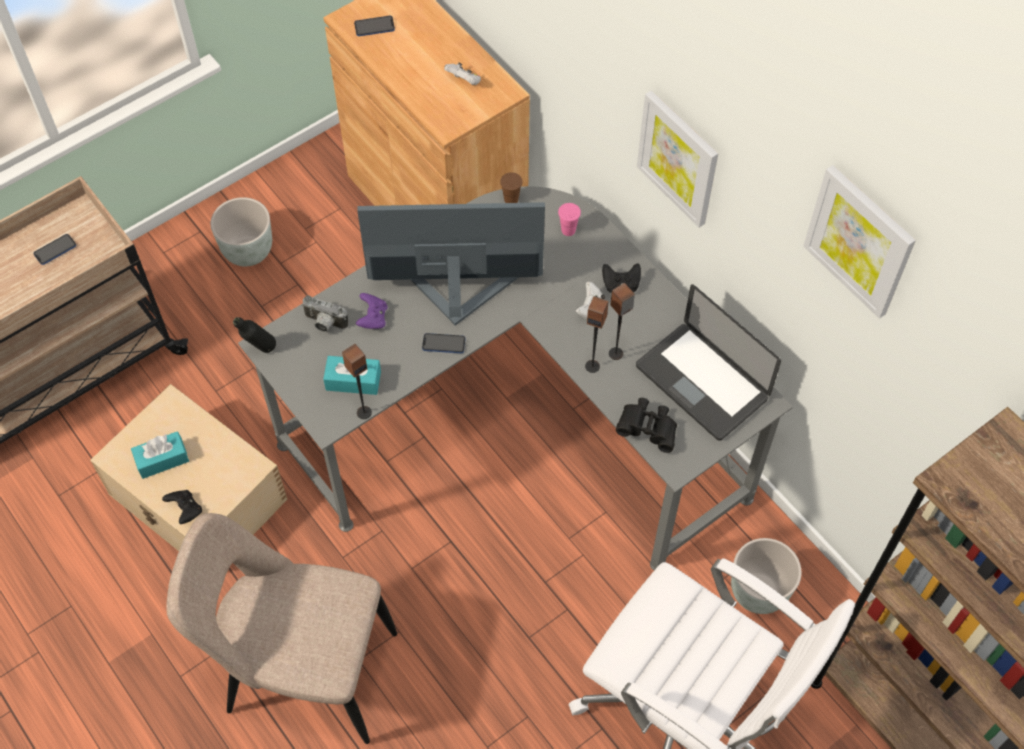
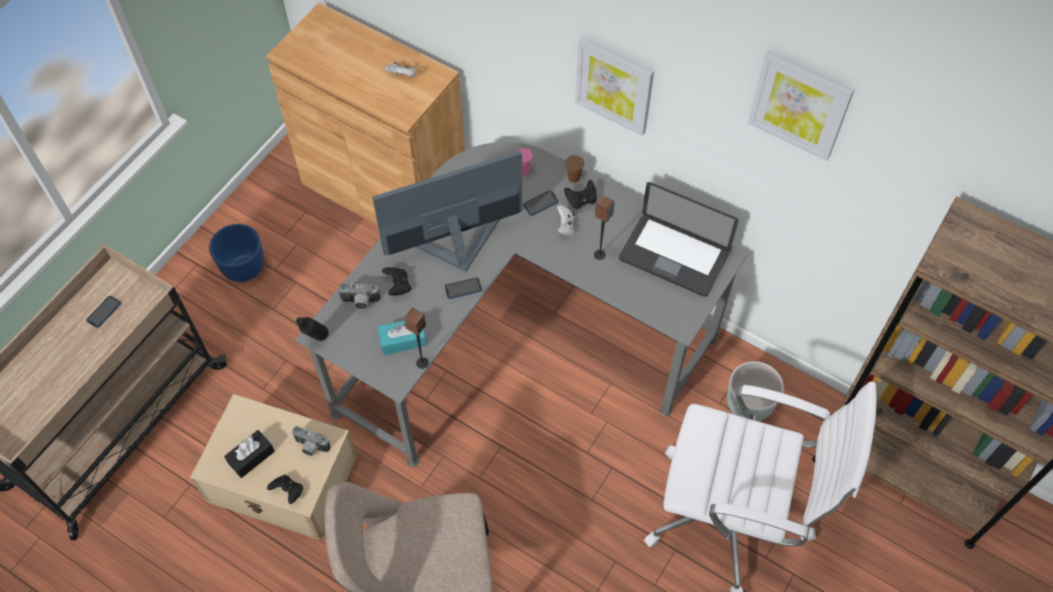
camera: 20 degrees left, 0 degrees up
turquoise tissue box [131,431,189,479] -> black tissue box [224,430,275,478]
grey planter [211,197,272,266] -> blue planter [209,224,264,282]
phone [354,16,395,36] -> phone moved to [523,190,558,216]
purple game controller [356,293,388,329] -> black game controller [382,267,411,296]
brown cup [500,172,523,203] -> brown cup moved to [566,155,584,183]
speaker [585,296,609,373] -> none
black binoculars [616,398,677,453] -> none
none -> camera [292,426,330,456]

